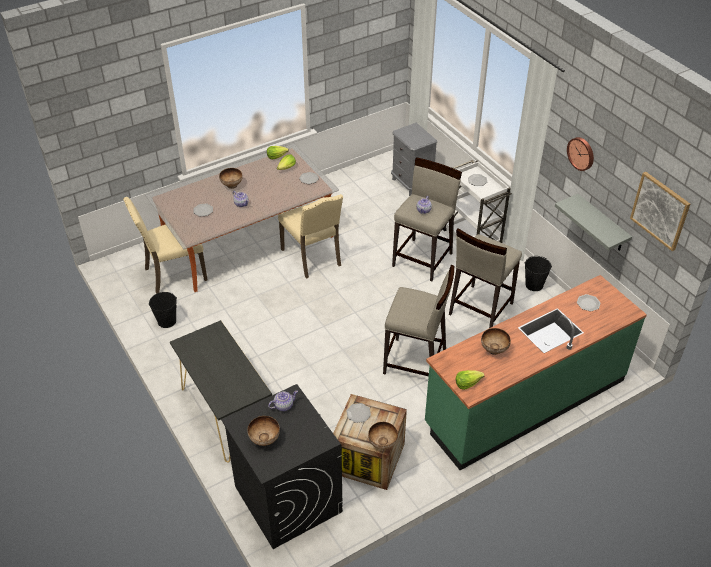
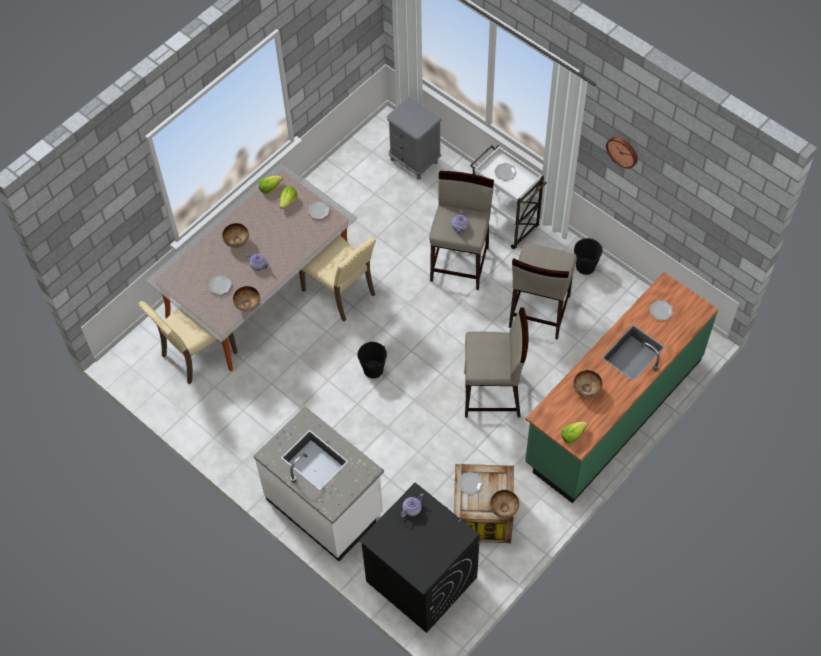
camera: 15 degrees left, 15 degrees up
black bucket [149,292,177,328] -> black bucket moved to [358,342,387,378]
black console table [170,320,272,463] -> white counter [254,406,384,561]
bowl [247,416,280,446] -> bowl moved to [233,286,260,312]
grey shelf [555,194,632,251] -> none
picture [630,172,690,251] -> none

